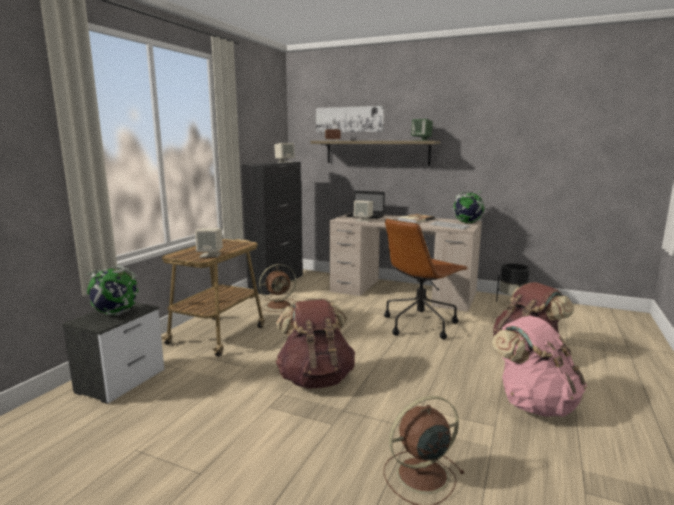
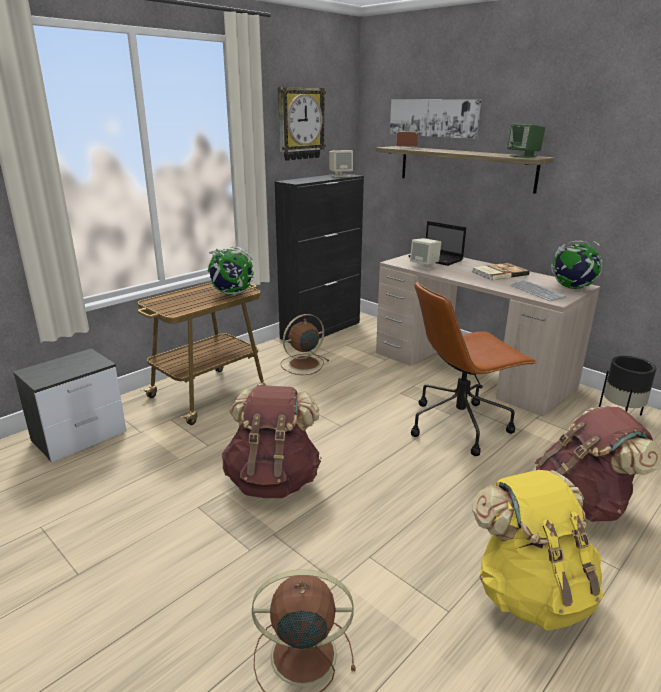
camera: 20 degrees right, 10 degrees up
globe [85,266,139,315] -> globe moved to [207,247,254,296]
beige speaker [195,228,223,257] -> none
brown fan [259,264,296,312] -> brown fan turned 150 degrees clockwise [281,314,329,375]
pink backpack [492,315,587,417] -> yellow backpack [472,470,603,630]
none -> wall clock [278,87,326,161]

